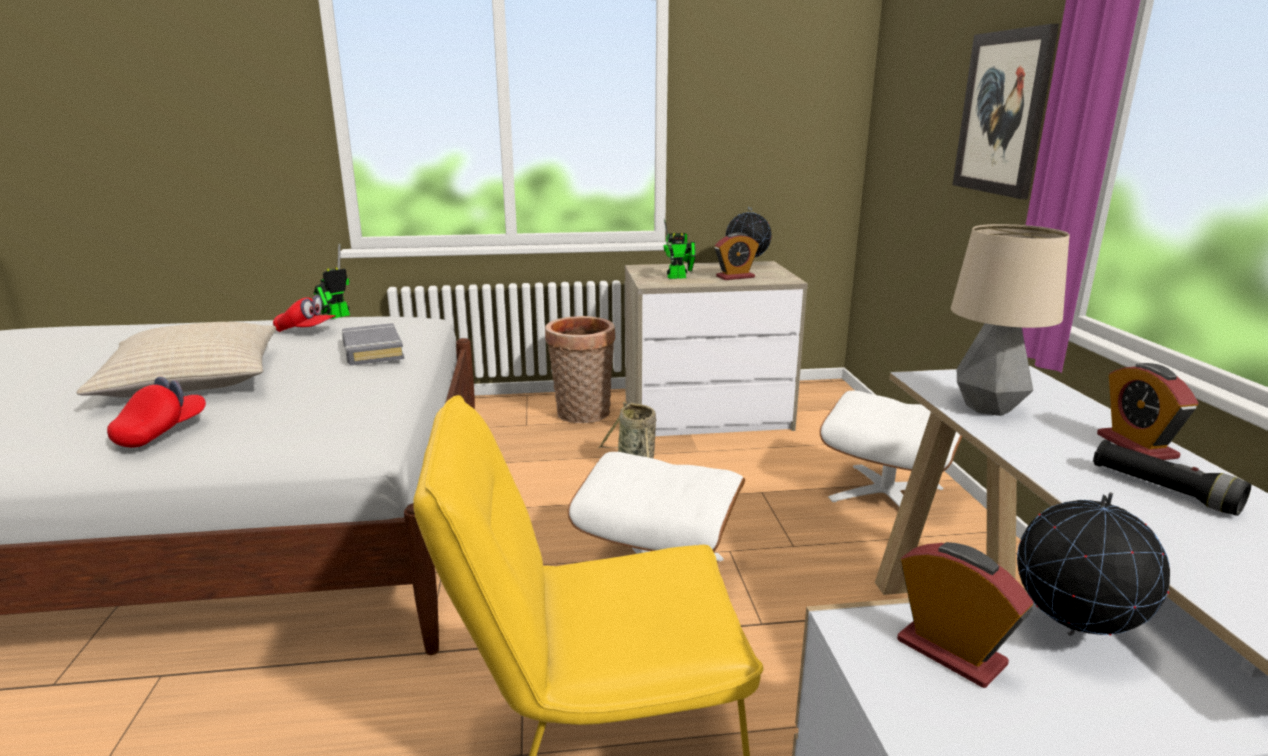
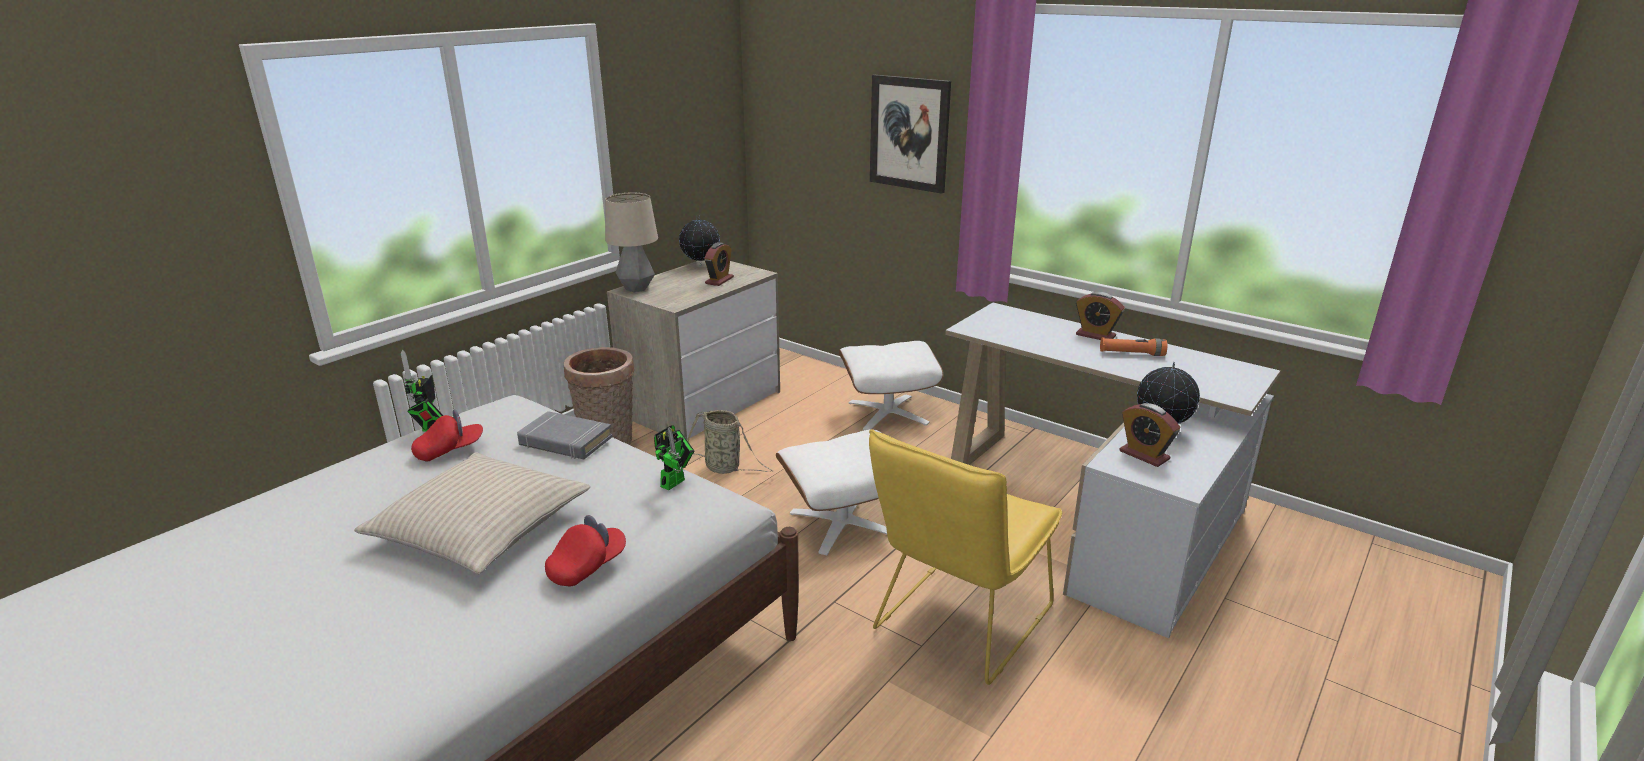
camera: 45 degrees left, 5 degrees up
red cap [107,377,206,447] -> red cap turned 60 degrees clockwise [545,515,626,586]
toy robot [663,219,696,279] -> toy robot moved to [654,425,694,490]
alarm clock [897,542,1033,688] -> alarm clock turned 135 degrees counterclockwise [1119,403,1180,467]
table lamp [951,224,1070,416] -> table lamp moved to [605,193,658,292]
black flashlight [1093,440,1251,516] -> orange flashlight [1100,337,1167,356]

